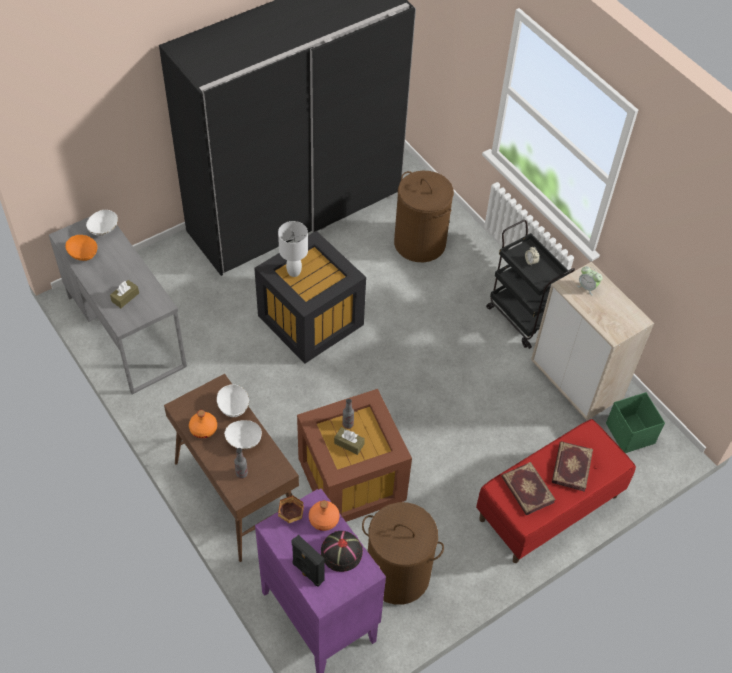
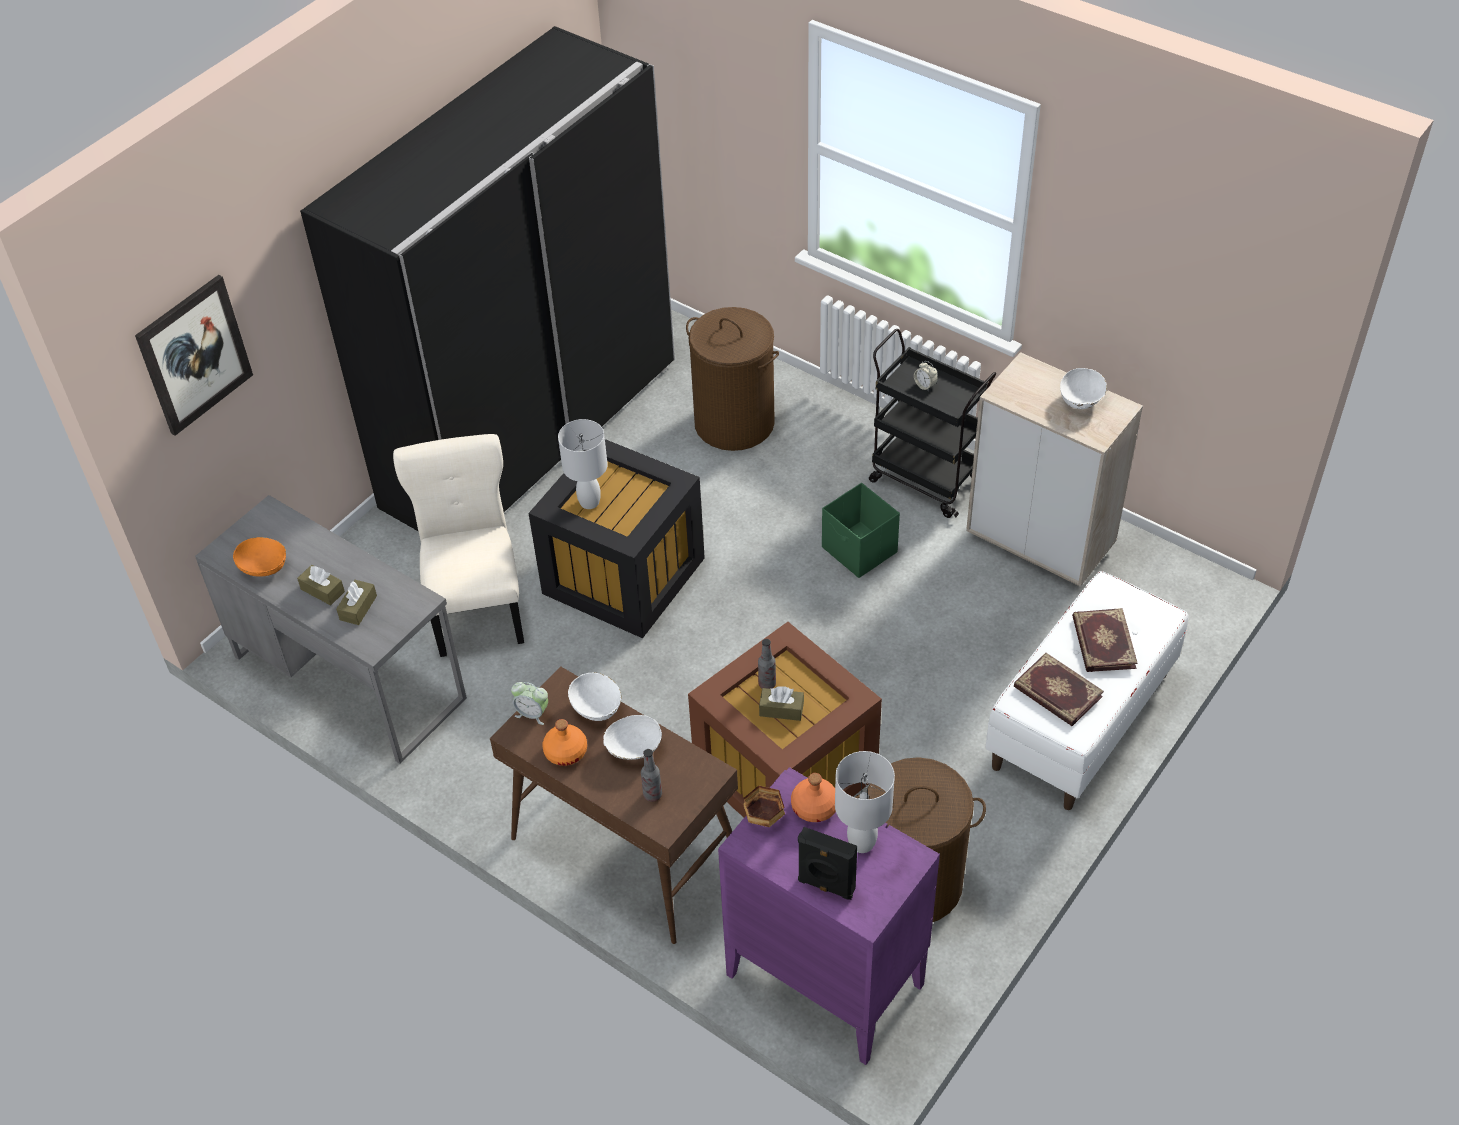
camera: 15 degrees left, 5 degrees down
white bowl [86,210,118,236] -> white bowl moved to [1060,368,1107,409]
black hat [321,531,363,572] -> white table lamp [835,751,895,853]
red bench [476,419,636,563] -> white bench [985,571,1188,810]
alarm clock [577,266,602,296] -> alarm clock moved to [511,682,548,725]
green storage box [606,392,665,453] -> green storage box moved to [822,483,900,578]
none -> picture [135,275,253,436]
none -> brown tissue box [297,565,345,605]
none -> beige chair [393,434,524,657]

